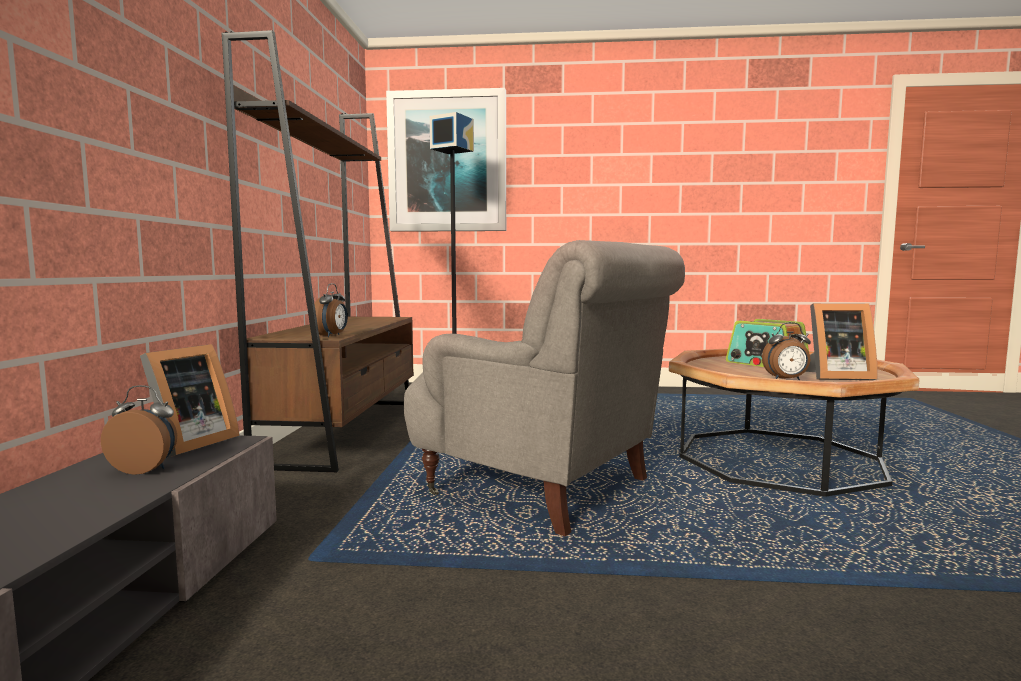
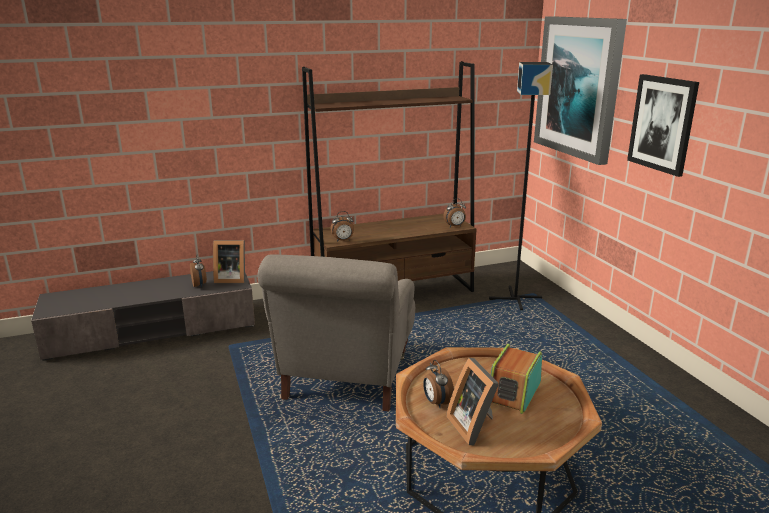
camera: 65 degrees right, 15 degrees up
none -> alarm clock [443,199,466,227]
none -> picture [627,74,699,177]

